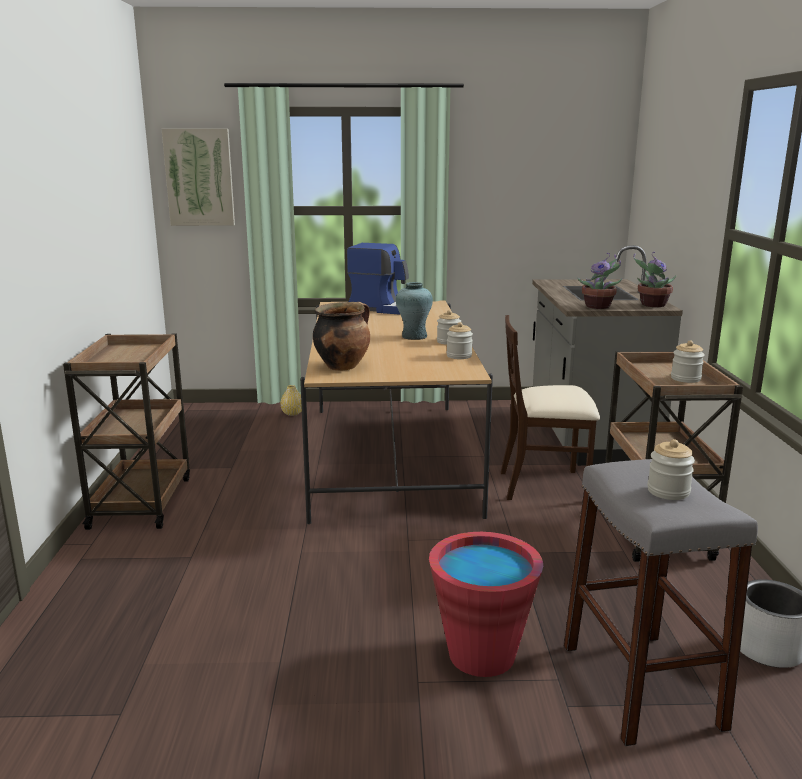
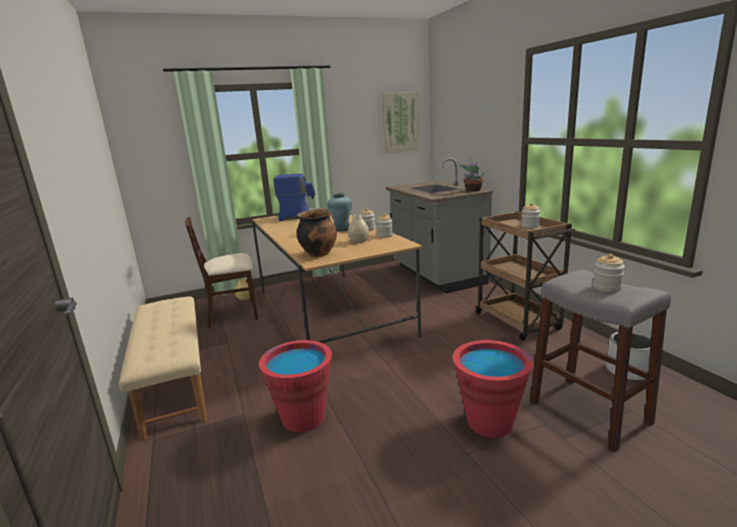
camera: 20 degrees left, 0 degrees up
brown cart [63,333,190,530] -> beige bench [119,297,208,440]
picture [162,129,235,226] -> picture moved to [382,92,420,153]
beige chair [500,315,600,500] -> beige chair moved to [185,217,258,328]
potted plant [577,253,622,309] -> none
none -> red bucket [259,340,332,432]
none -> beige vase [348,214,369,243]

